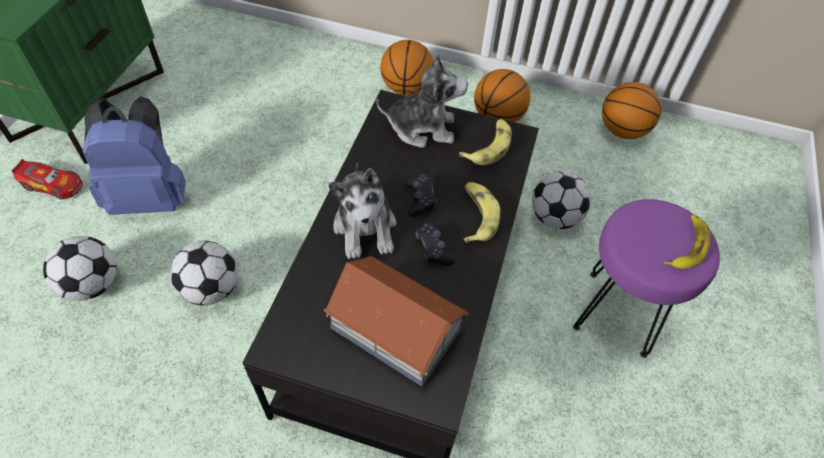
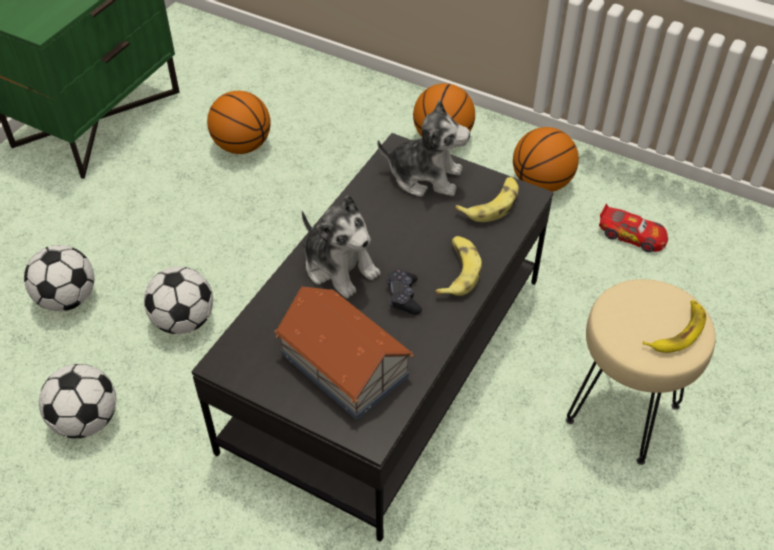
camera: 15 degrees right, 5 degrees down
toy car [12,159,83,199] -> toy car moved to [599,204,668,252]
blue backpack [83,96,186,215] -> none
plush toy [328,163,396,259] -> plush toy turned 45 degrees counterclockwise [302,195,381,299]
black game controller [405,174,437,217] -> none
football [532,171,591,229] -> football moved to [39,364,116,438]
purple stool [573,199,720,358] -> beige stool [566,279,716,465]
basketball [602,82,661,139] -> basketball moved to [207,91,271,154]

